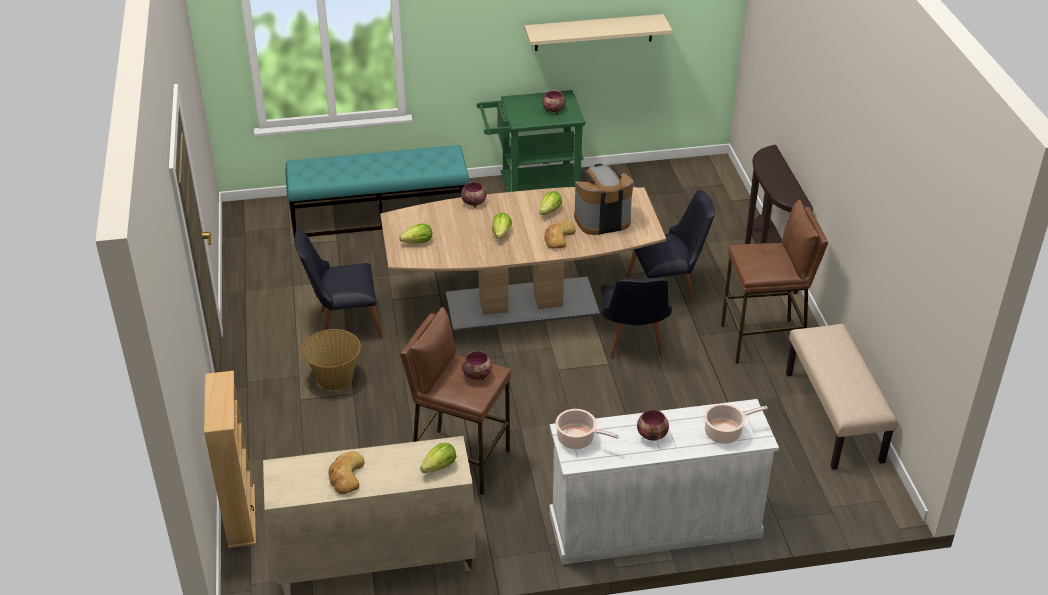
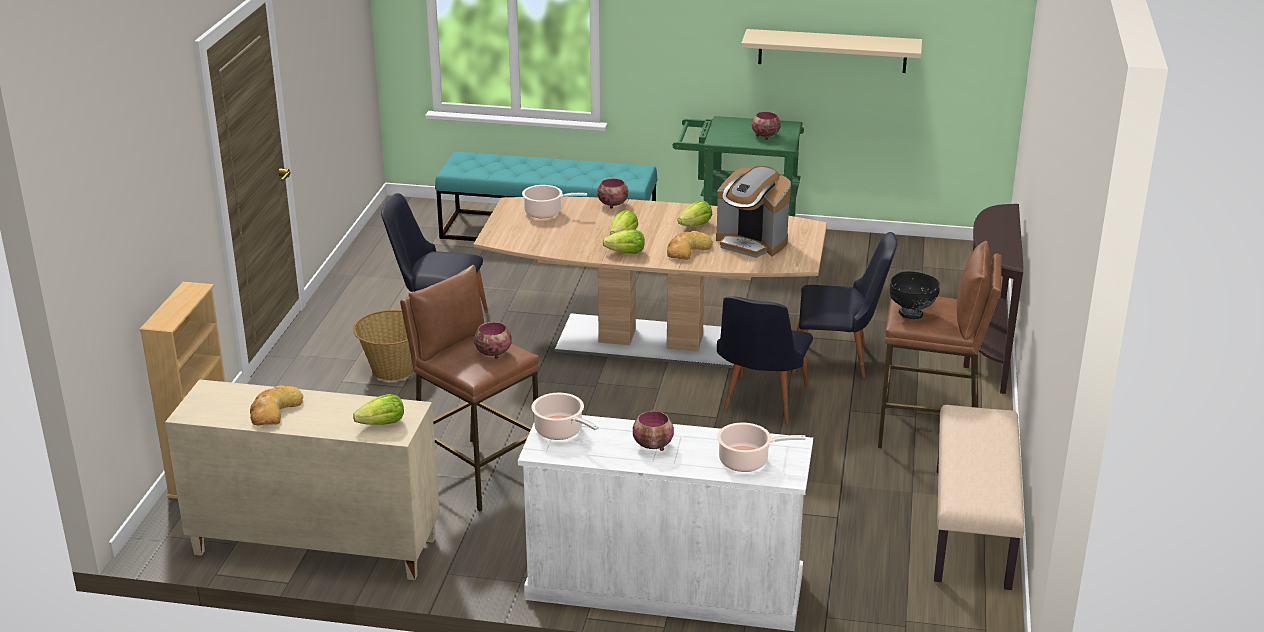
camera: 20 degrees right, 10 degrees down
lettuce [399,223,432,243] -> lettuce moved to [603,229,645,254]
coffee machine [574,164,633,235] -> coffee machine turned 150 degrees counterclockwise [716,166,791,258]
none -> cooking pot [522,185,587,218]
none -> black bowl [890,271,940,319]

